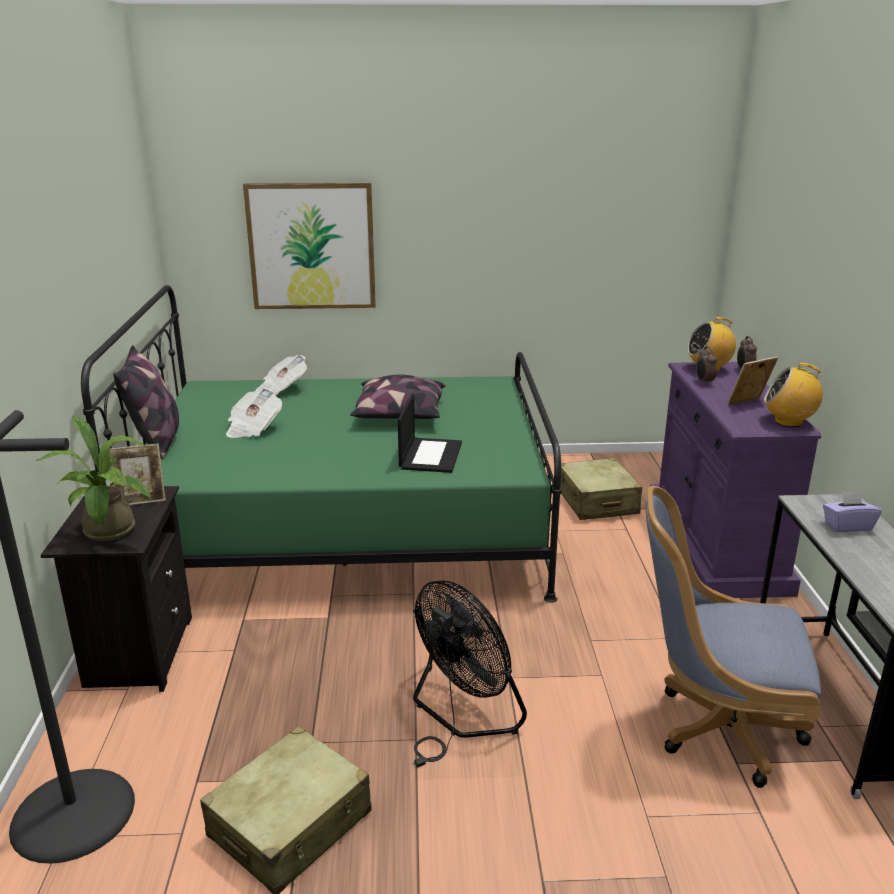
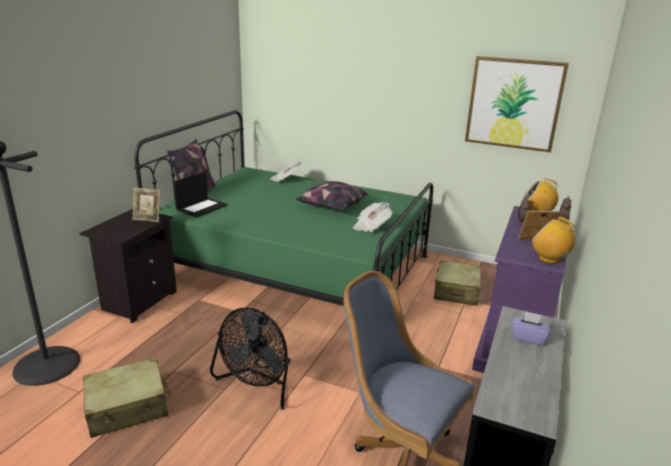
camera: 25 degrees right, 0 degrees up
potted plant [37,416,151,541] -> none
newspaper [226,388,282,438] -> newspaper moved to [353,202,392,232]
picture [243,183,376,309] -> picture moved to [465,56,569,152]
laptop [398,393,462,473] -> laptop moved to [173,172,227,218]
black fan [412,581,527,768] -> black fan turned 135 degrees clockwise [210,308,291,410]

